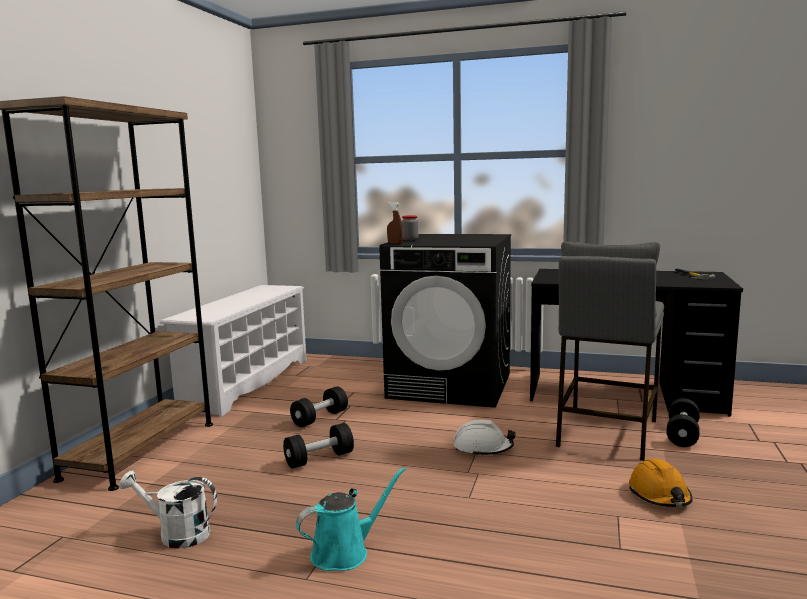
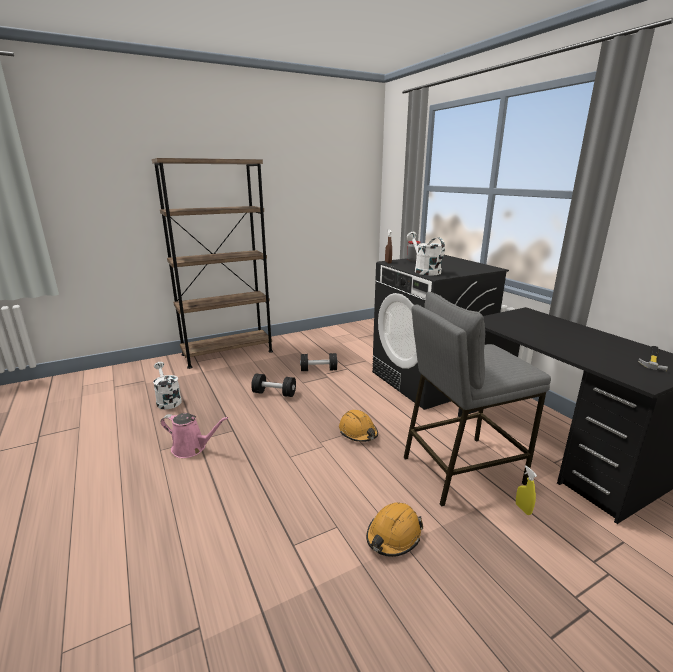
camera: 45 degrees right, 10 degrees up
white shoe rack [160,285,307,417] -> none
turquoise watering can [296,467,406,571] -> pink watering can [161,413,228,458]
white hard hat [453,419,516,457] -> orange hard hat [339,410,378,442]
black dumbbell [667,398,700,447] -> yellow spray bottle [516,465,537,515]
none -> white watering can [407,232,445,275]

